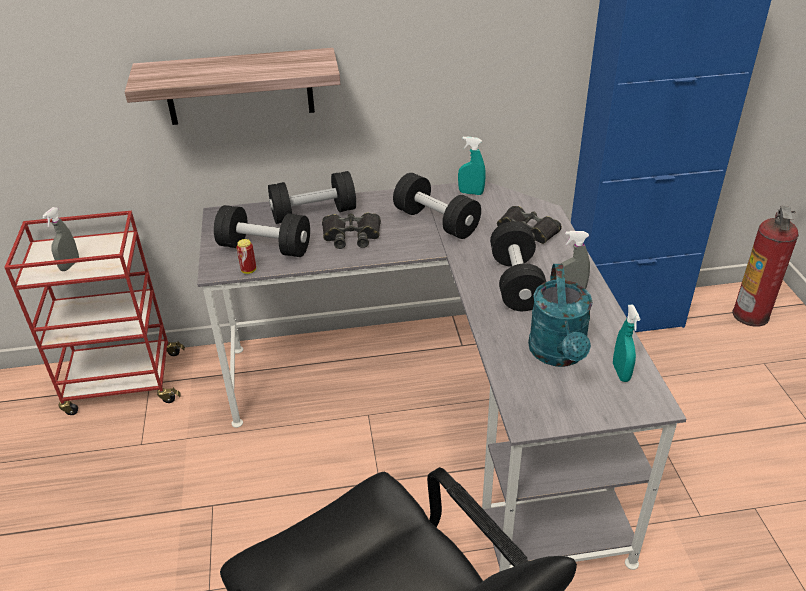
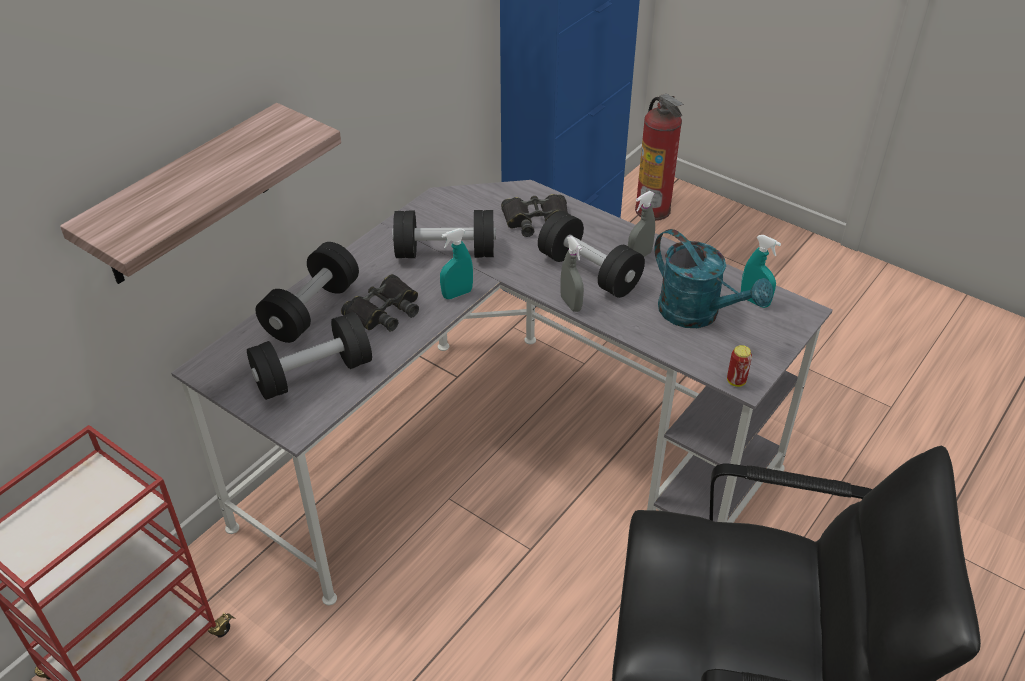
camera: 45 degrees left, 5 degrees up
grey spray bottle [42,207,79,271] -> grey spray bottle moved to [560,236,584,312]
can [236,239,256,274] -> can moved to [727,345,752,387]
turquoise spray bottle [458,136,486,195] -> turquoise spray bottle moved to [440,228,473,299]

